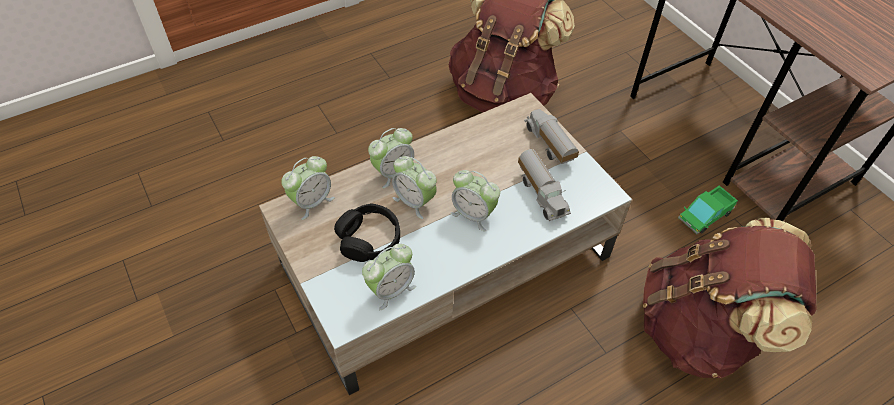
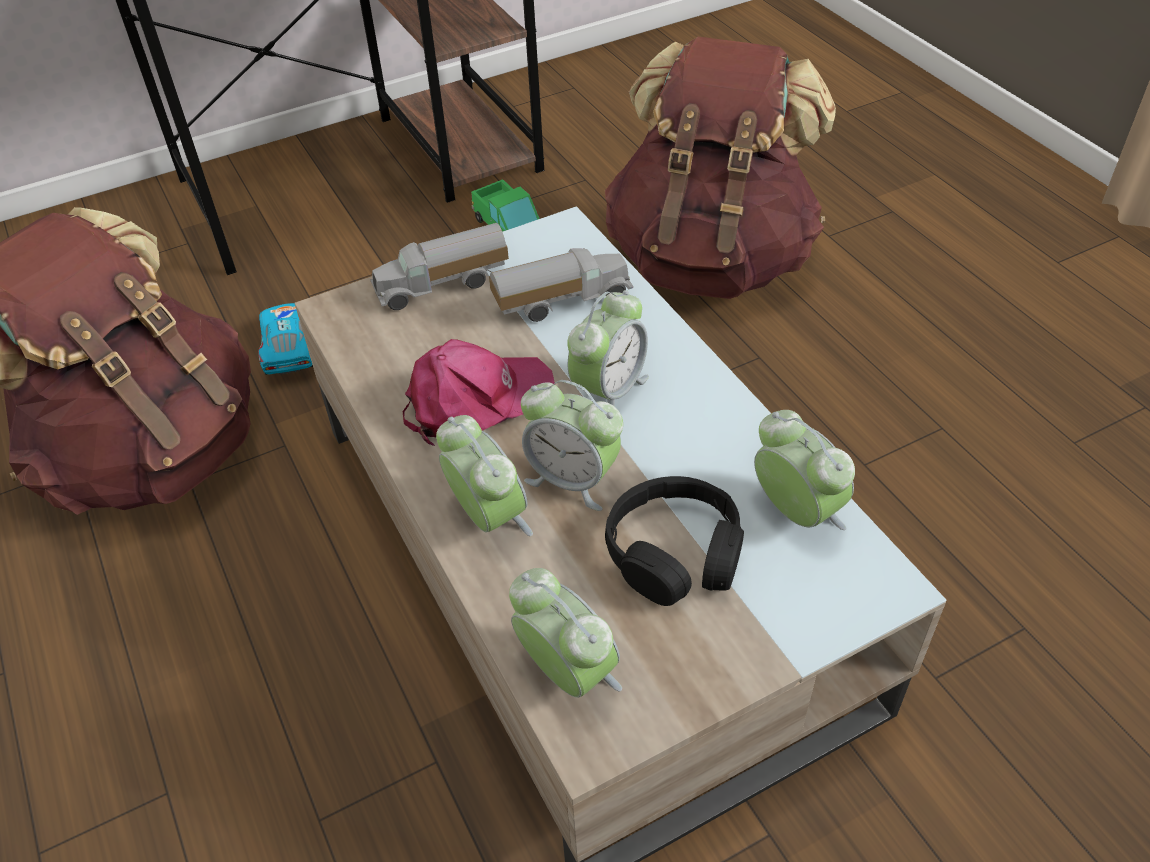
camera: 85 degrees left, 5 degrees down
alarm clock [392,156,437,219] -> alarm clock turned 75 degrees clockwise [521,380,623,511]
none -> toy car [258,303,313,375]
none -> pink cap [403,339,555,446]

